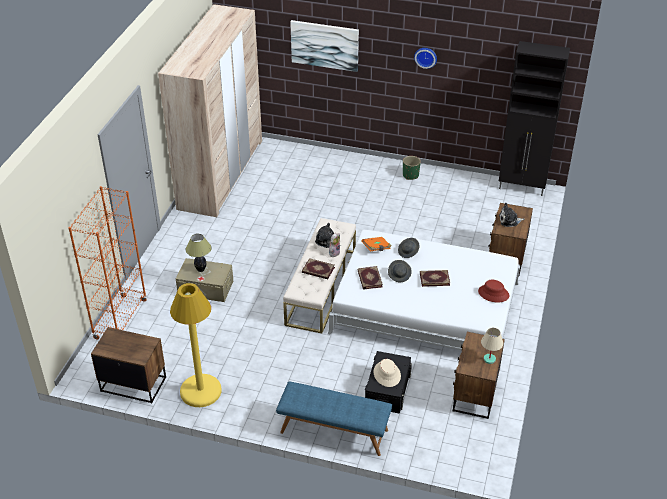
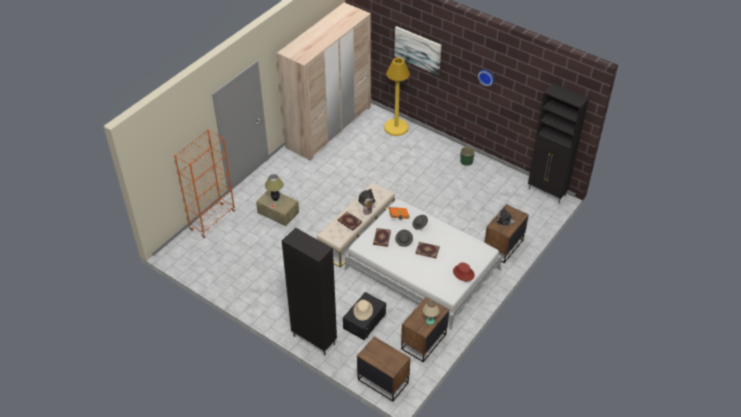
camera: 20 degrees right, 5 degrees up
brown nightstand [91,327,166,403] -> brown nightstand moved to [357,336,411,402]
yellow floor lamp [170,283,222,407] -> yellow floor lamp moved to [384,58,410,136]
blue bench [276,381,392,456] -> black cabinet [282,228,337,356]

